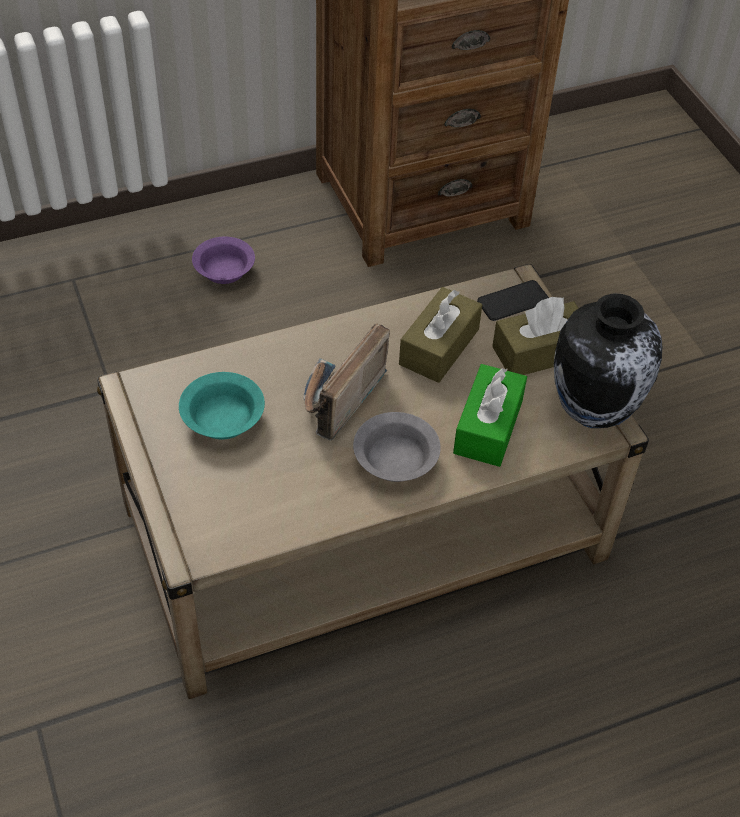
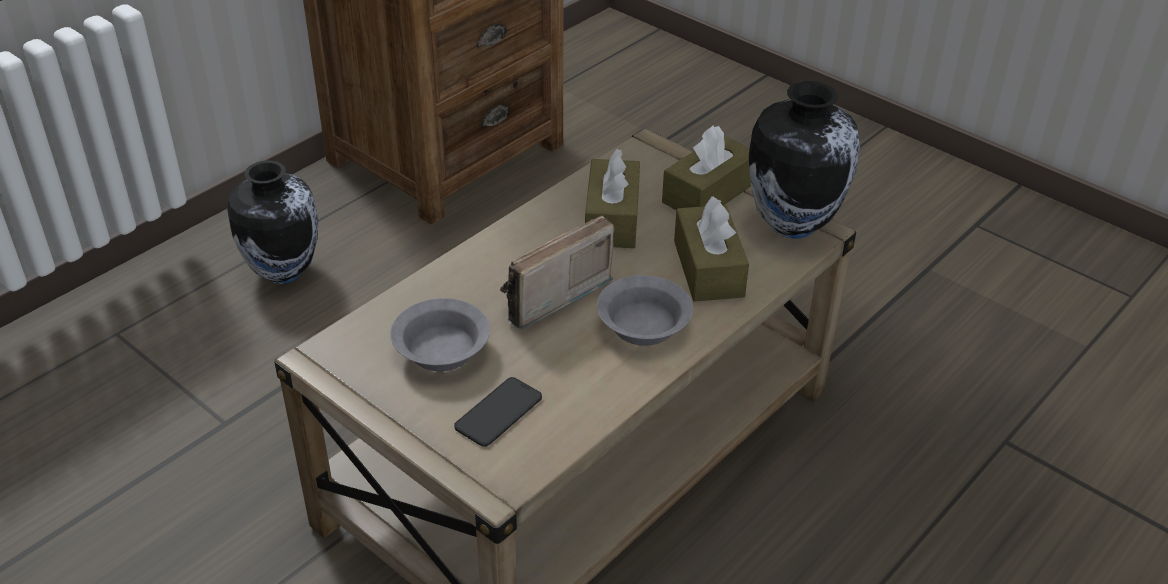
camera: 25 degrees left, 10 degrees down
turquoise bowl [179,372,265,439] -> grey bowl [390,298,490,371]
purple bowl [192,237,255,284] -> vase [227,160,319,284]
radio [303,324,390,441] -> radio turned 45 degrees clockwise [500,216,615,330]
green tissue box [453,364,527,467] -> brown tissue box [674,196,749,302]
phone [477,280,549,321] -> phone moved to [454,377,542,447]

